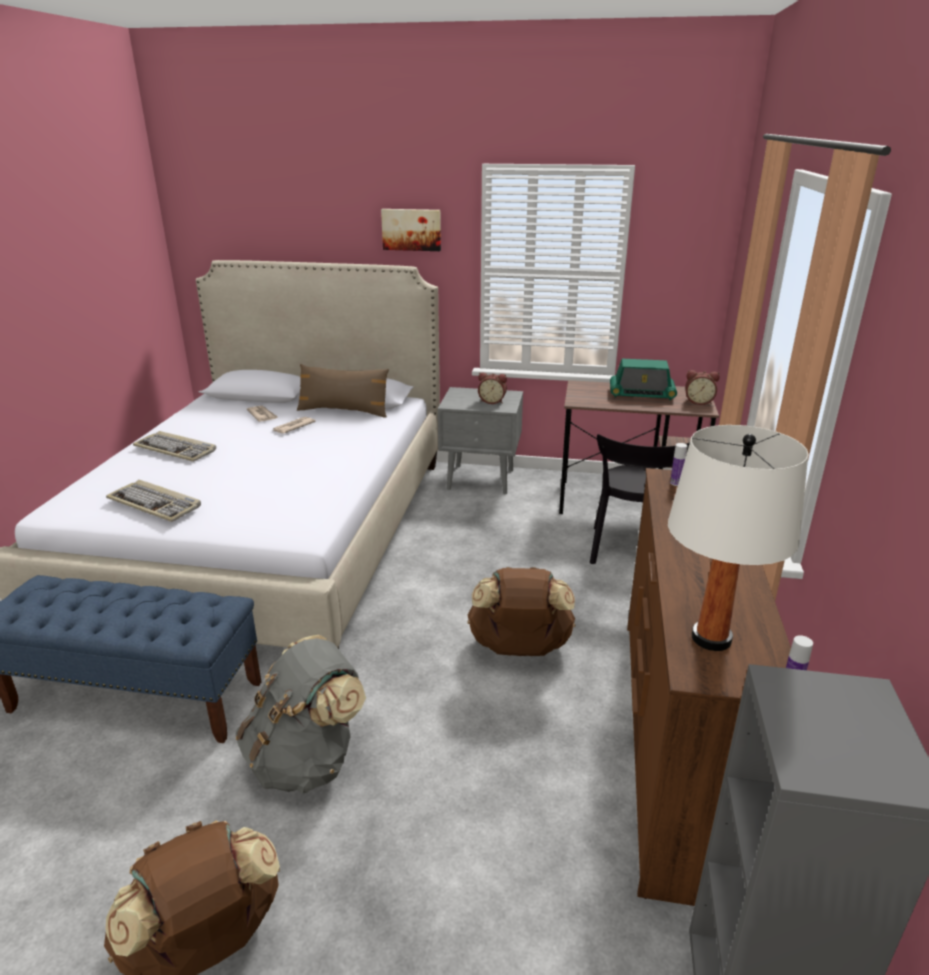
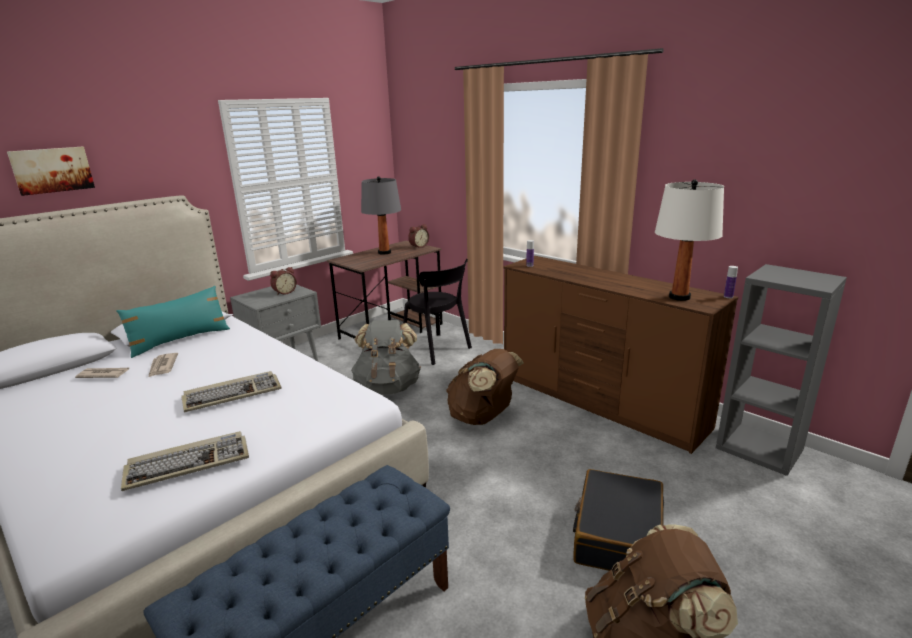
camera: 55 degrees left, 5 degrees down
keyboard [133,431,216,462] -> keyboard moved to [181,371,282,413]
grey backpack [235,635,366,793] -> grey backpack moved to [351,320,421,395]
brown pillow [297,364,389,417] -> turquoise pillow [116,286,230,358]
picture [381,209,441,251] -> picture moved to [7,147,95,196]
radio [610,359,677,400] -> grey table lamp [361,177,401,255]
none -> black suitcase [573,469,664,571]

